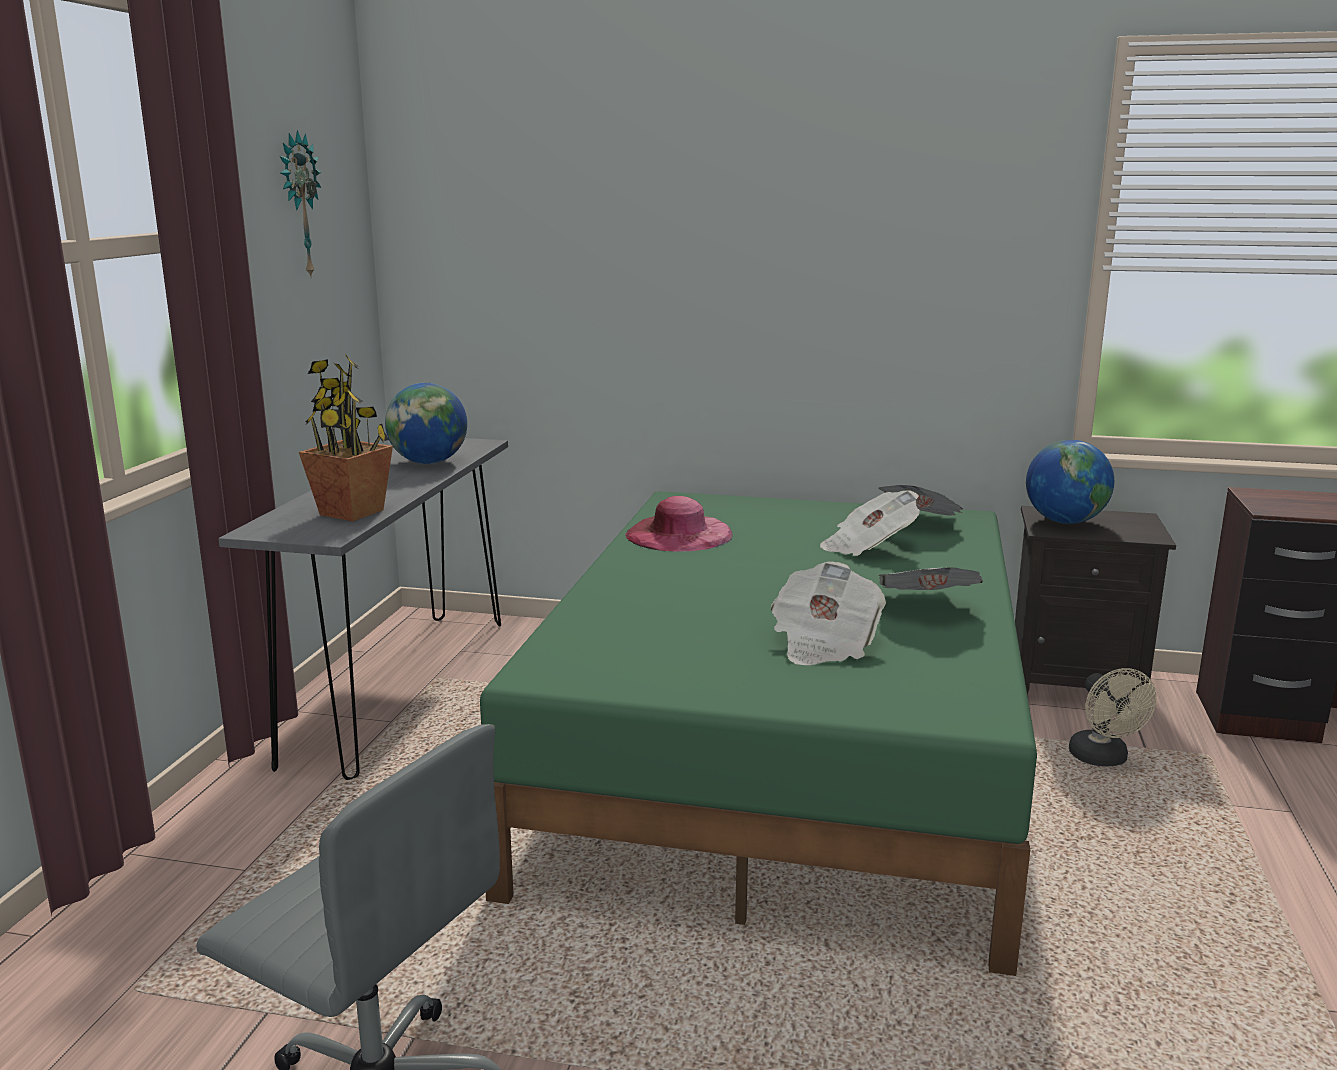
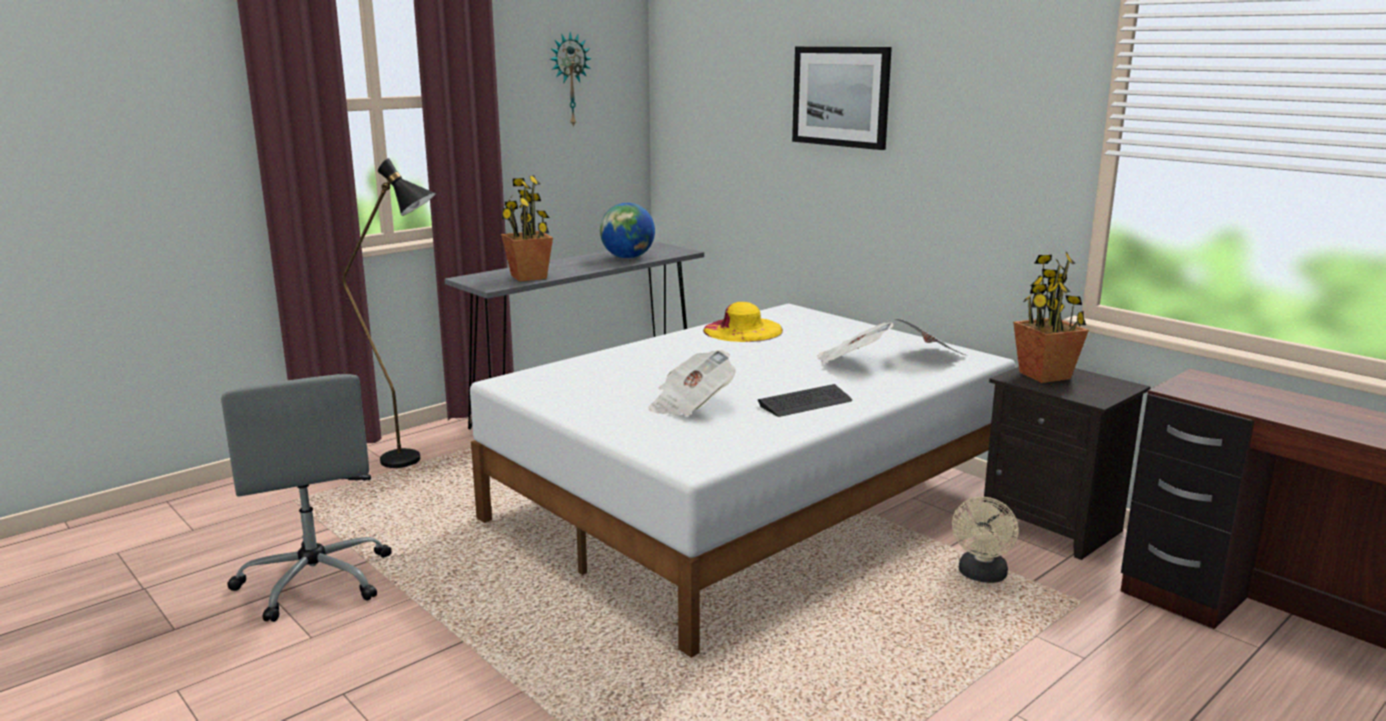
camera: 35 degrees right, 0 degrees up
green bed [480,491,1037,976] -> white bed [470,304,1015,658]
pink hat [625,496,733,552] -> yellow hat [703,302,783,342]
newspaper [879,567,984,590] -> keyboard [758,384,852,417]
globe [1026,440,1114,524] -> potted plant [1013,252,1089,383]
none -> black floor lamp [343,158,436,468]
none -> picture [792,47,892,150]

